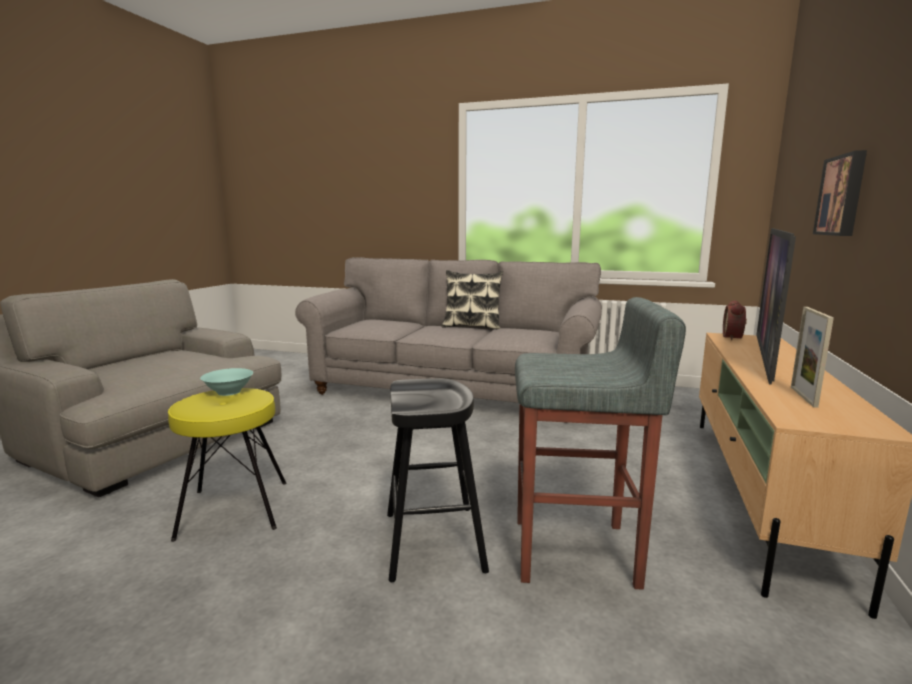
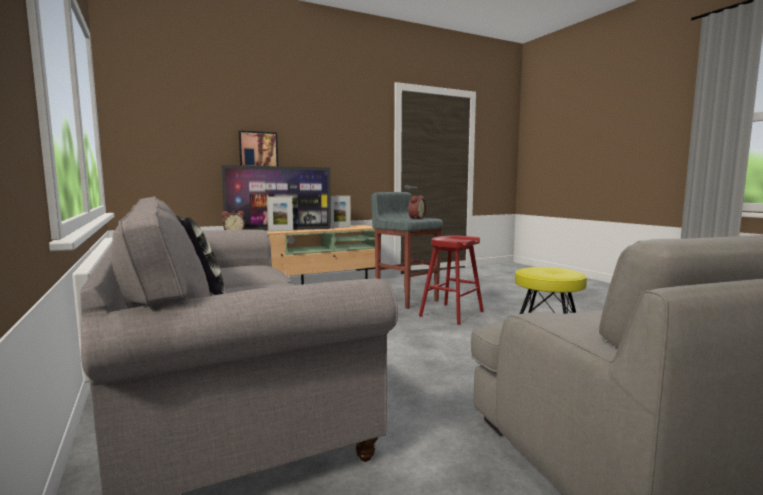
camera: 135 degrees left, 5 degrees down
turquoise bowl [200,368,253,396] -> none
black stool [387,378,489,582] -> red stool [419,235,484,325]
none -> picture frame [267,196,293,232]
none -> alarm clock [408,195,426,219]

